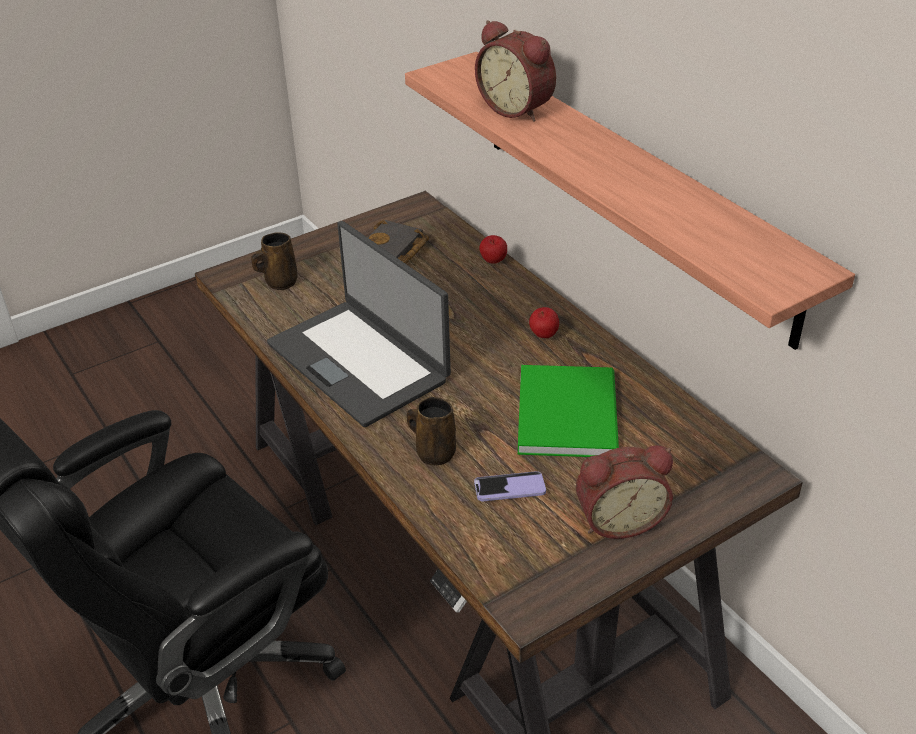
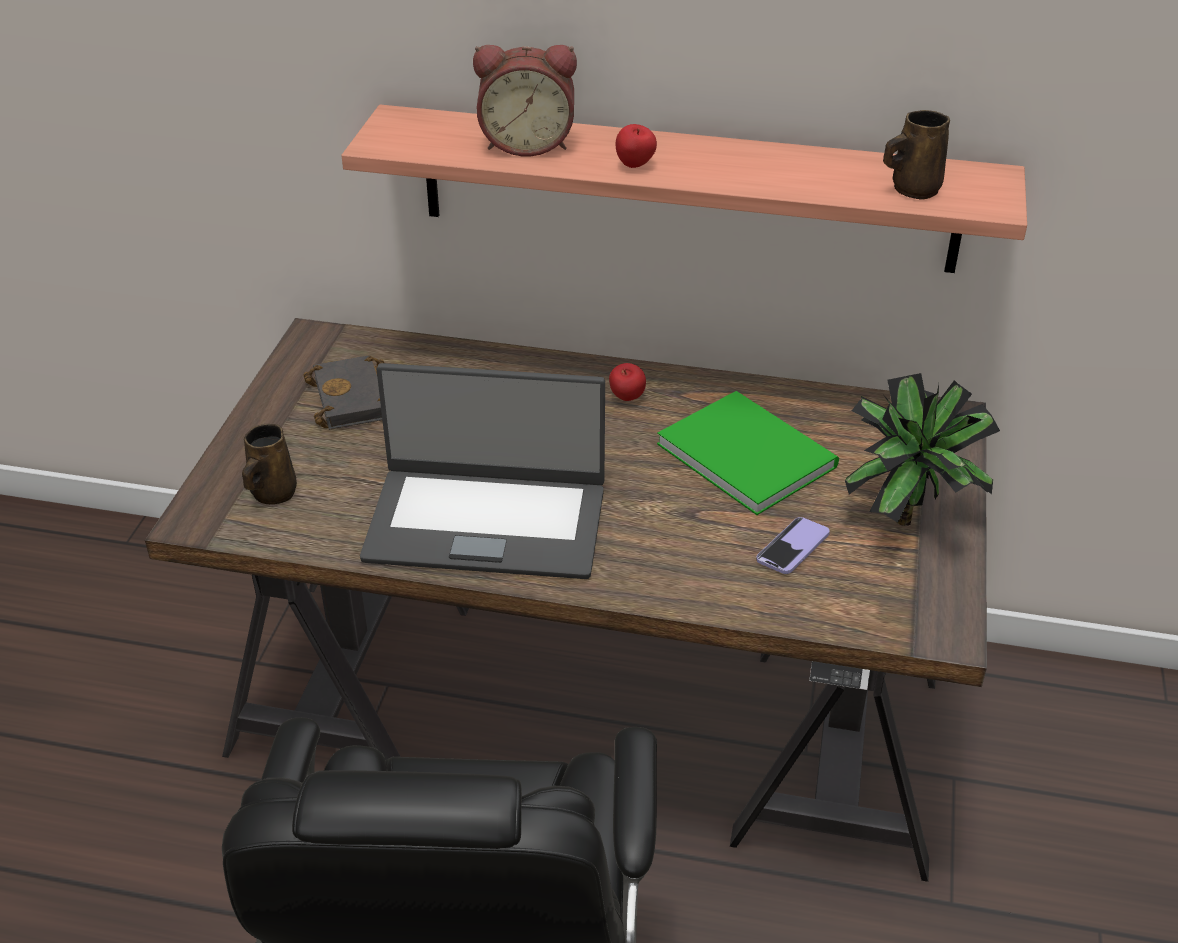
camera: 45 degrees left, 0 degrees up
brown mug [407,397,456,465] -> brown mug moved to [883,110,950,200]
apple [479,235,507,264] -> apple moved to [616,124,657,168]
alarm clock [576,445,673,539] -> potted plant [845,373,1000,526]

